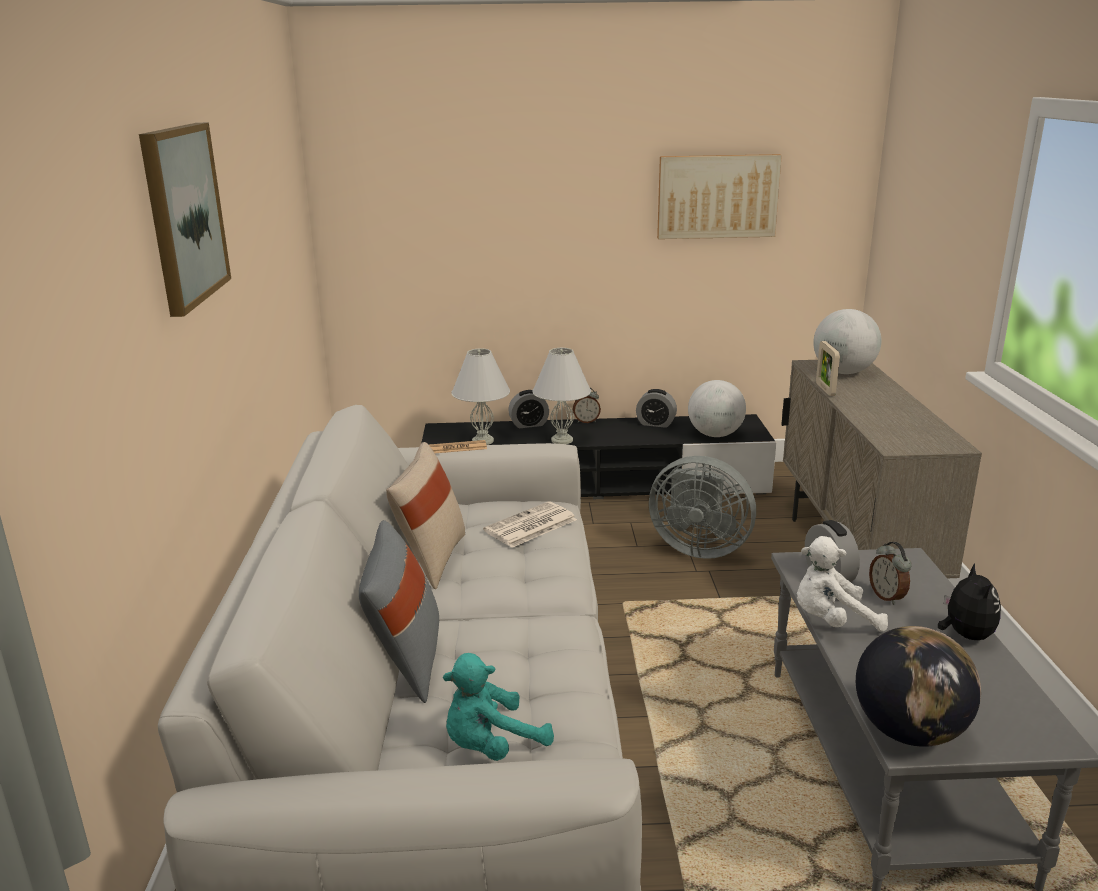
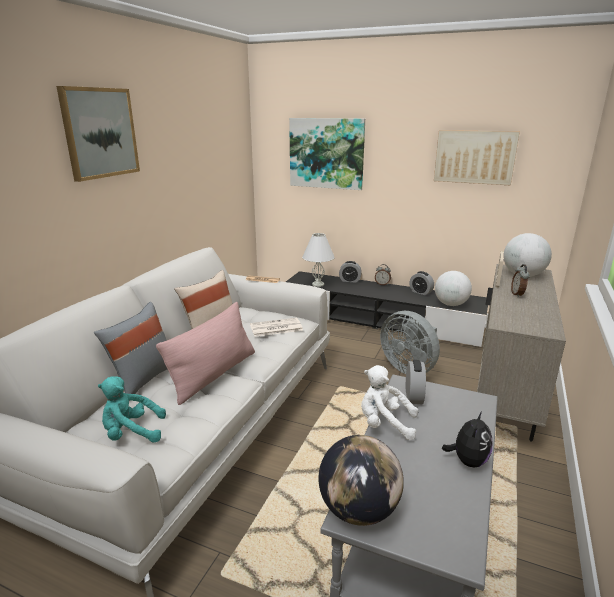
camera: 25 degrees right, 0 degrees up
white table lamp [532,348,591,444] -> none
alarm clock [869,542,912,605] -> alarm clock moved to [511,264,530,297]
none -> pink pillow [156,302,255,405]
none -> picture [289,118,365,190]

